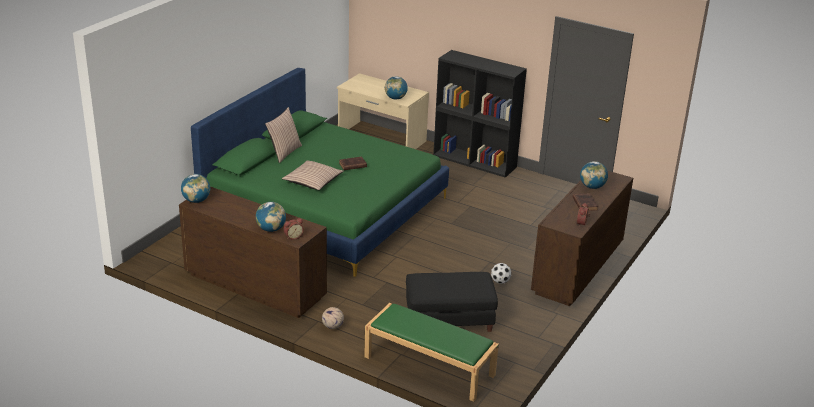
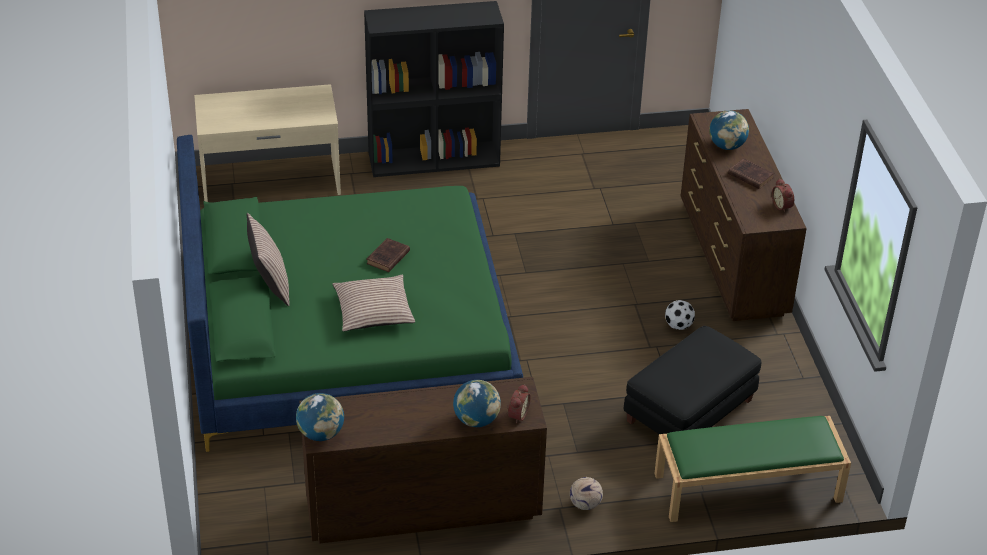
camera: 40 degrees left, 10 degrees up
globe [385,76,408,99] -> none

